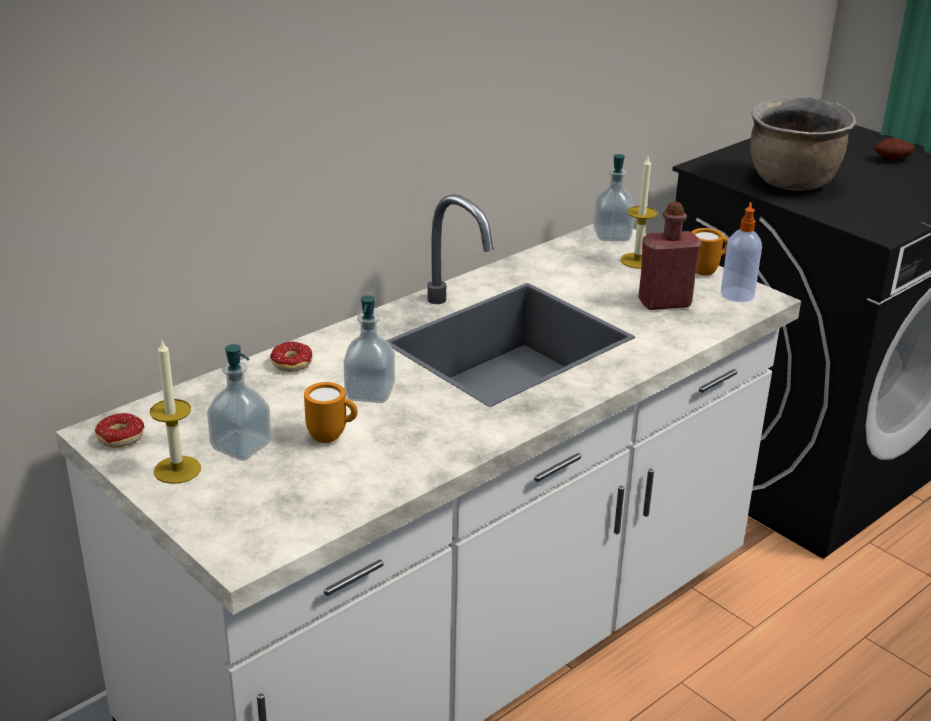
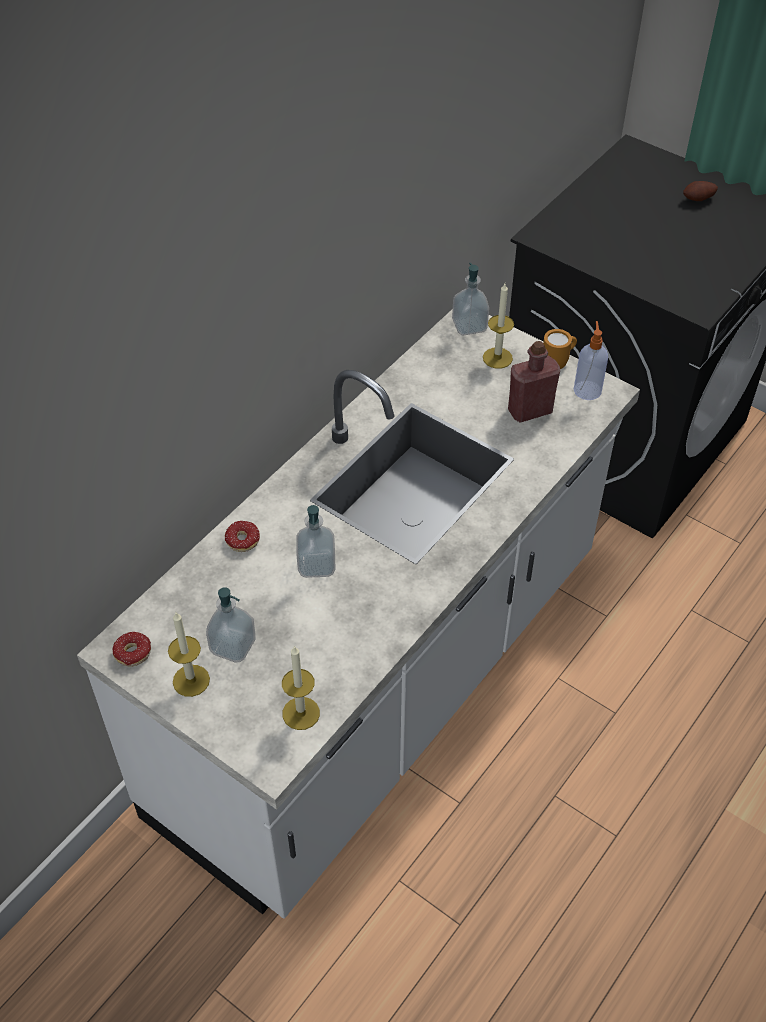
camera: 10 degrees left, 20 degrees up
orange mug [304,382,358,443] -> none
brown cooking pot [750,97,856,191] -> none
none -> candle [282,646,320,730]

